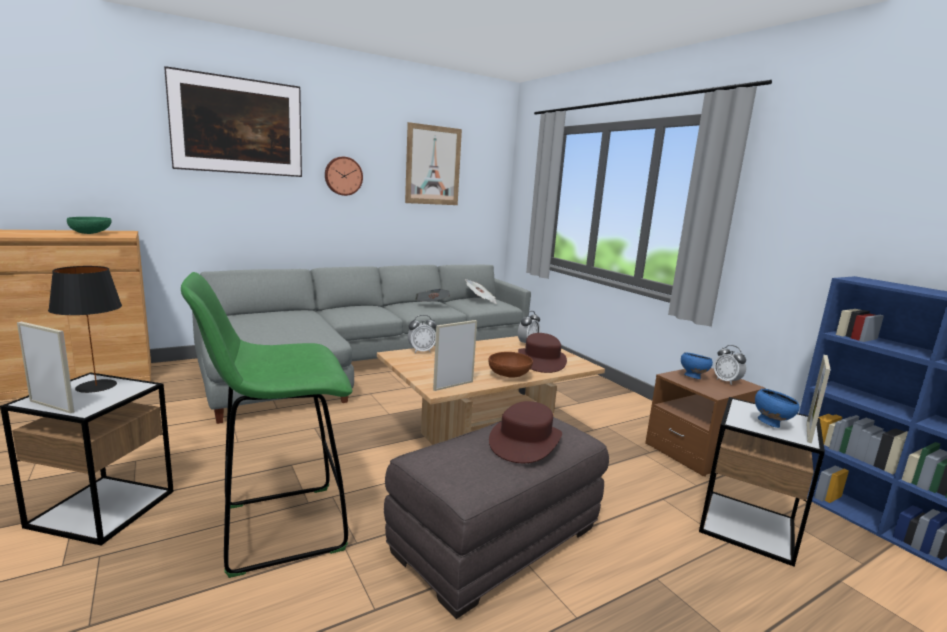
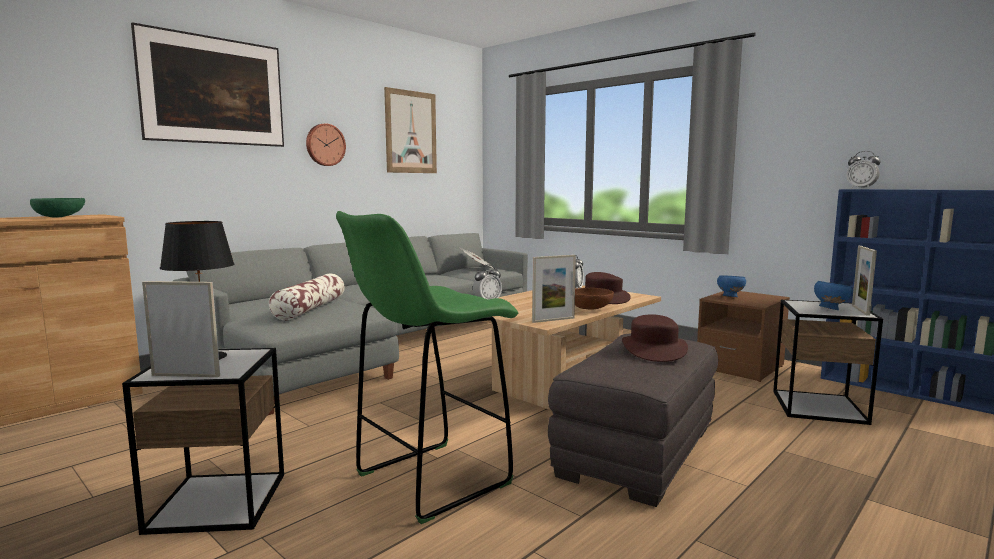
camera: 15 degrees left, 5 degrees down
newspaper [415,289,450,302] -> none
picture frame [433,320,477,391] -> picture frame turned 150 degrees counterclockwise [532,255,576,323]
alarm clock [714,345,746,385] -> alarm clock moved to [847,151,880,189]
none -> pillow [269,273,345,321]

